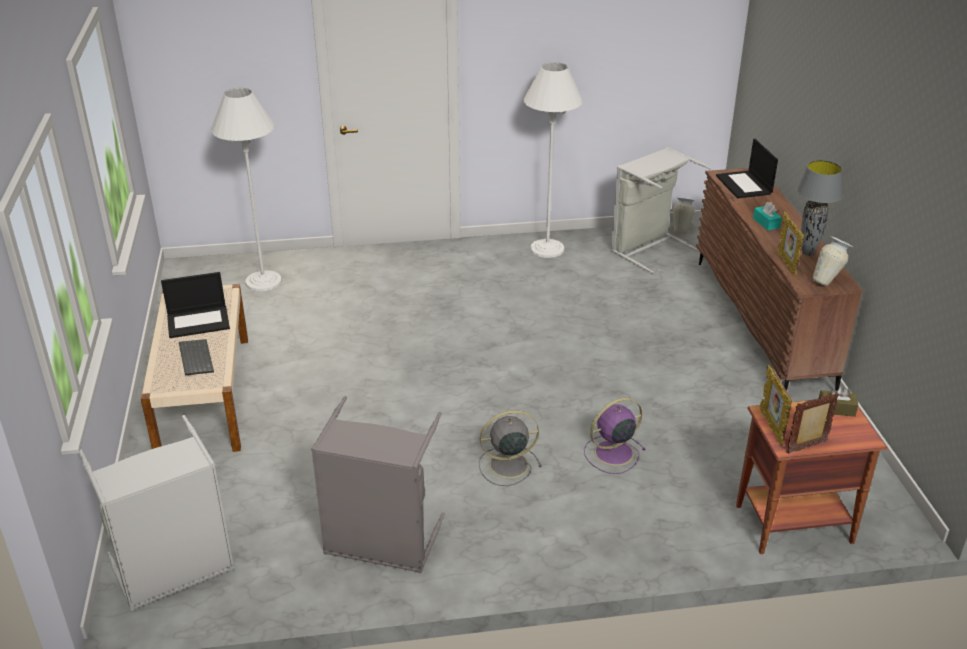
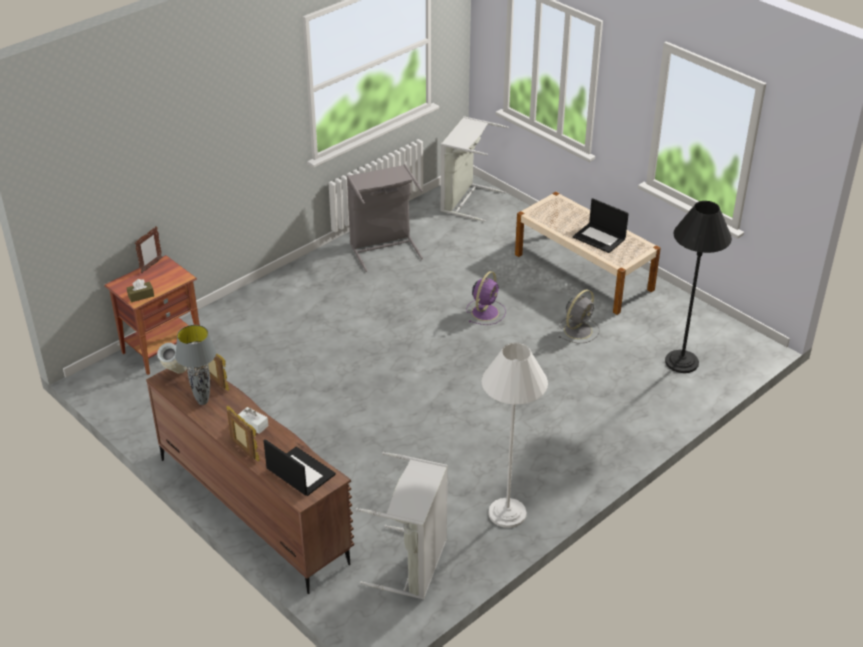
camera: 145 degrees right, 5 degrees up
laptop [161,272,230,338] -> laptop turned 90 degrees counterclockwise [573,198,629,253]
keyboard [179,339,214,375] -> none
white floor lamp [211,88,282,291] -> black floor lamp [665,201,732,373]
grey fan [479,410,542,486] -> grey fan moved to [559,289,600,343]
purple fan [584,398,646,474] -> purple fan moved to [467,271,506,325]
vase [673,198,695,234] -> none
turquoise tissue box [753,202,782,230] -> white tissue box [238,407,268,434]
picture frame [760,365,792,446] -> picture frame moved to [226,406,260,462]

